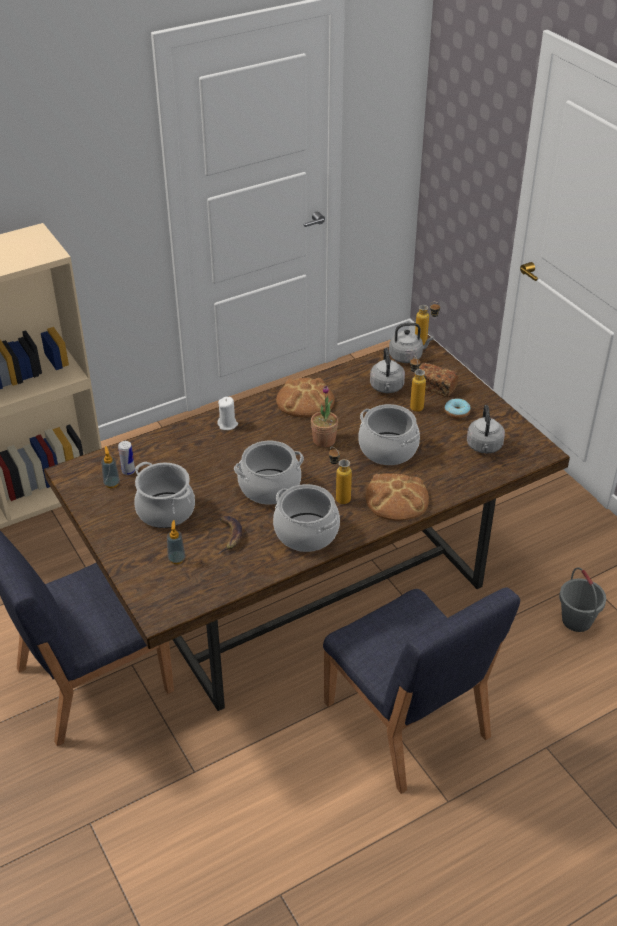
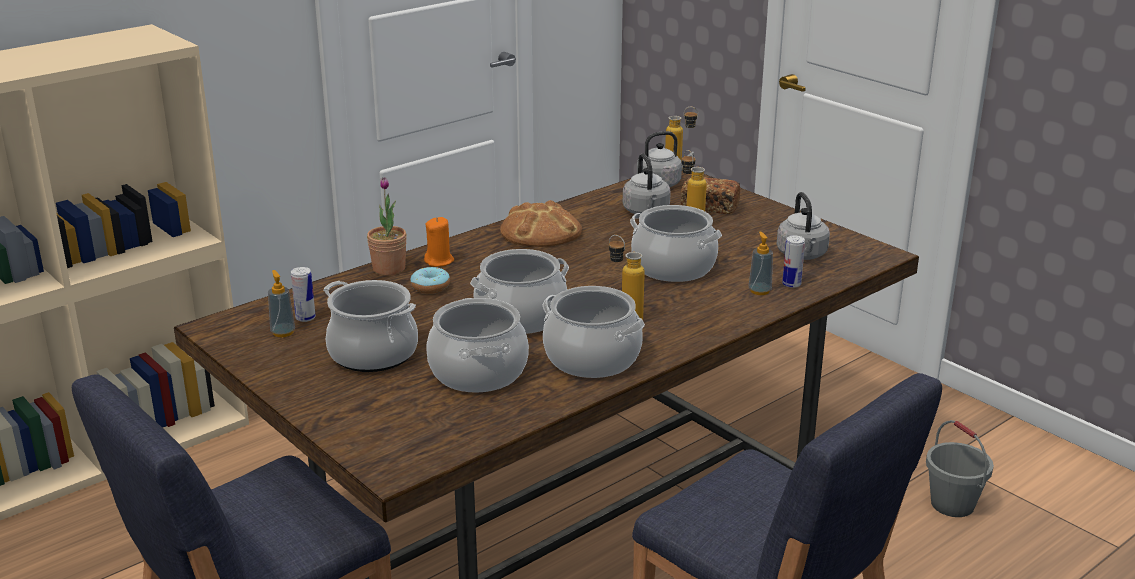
camera: 10 degrees left, 15 degrees down
soap dispenser [167,520,186,564] -> soap dispenser moved to [749,232,773,295]
white candle [217,397,238,430] -> orange candle [424,217,454,267]
banana [218,516,242,554] -> cooking pot [426,298,529,392]
potted plant [311,385,338,448] -> potted plant moved to [367,177,407,276]
bread [365,473,429,521] -> none
donut [445,398,471,419] -> donut moved to [411,267,450,294]
none -> can [782,235,805,288]

